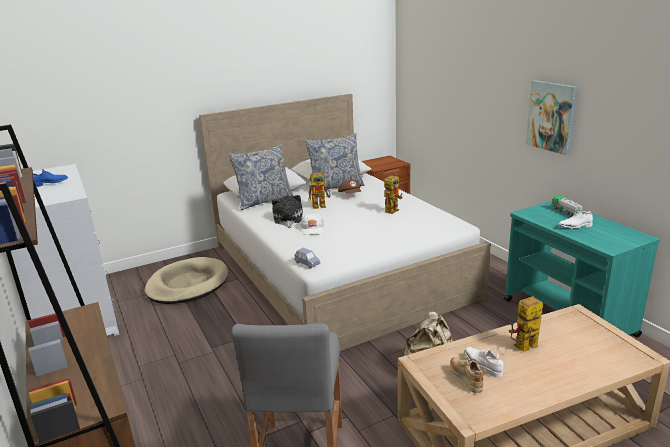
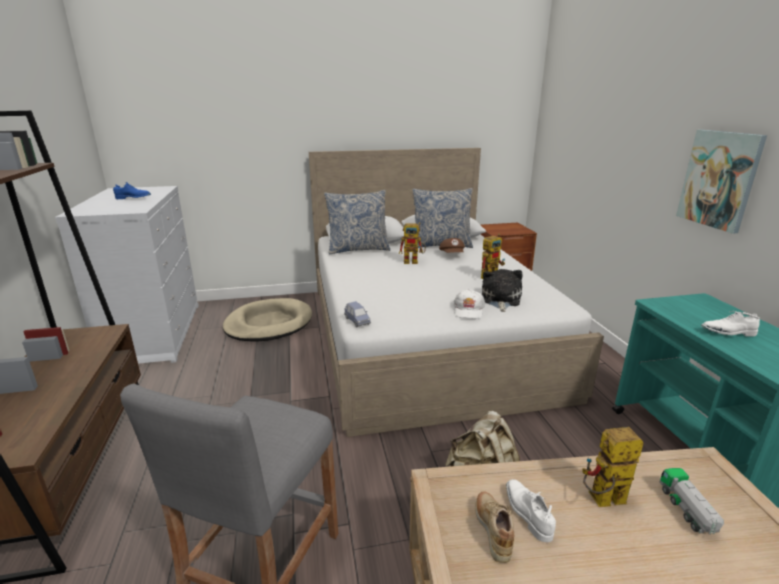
camera: 15 degrees right, 0 degrees up
plush toy [272,195,303,228] -> plush toy moved to [482,269,522,312]
white cap [300,213,324,235] -> white cap moved to [453,289,485,319]
toy truck [552,196,583,217] -> toy truck moved to [660,468,724,534]

